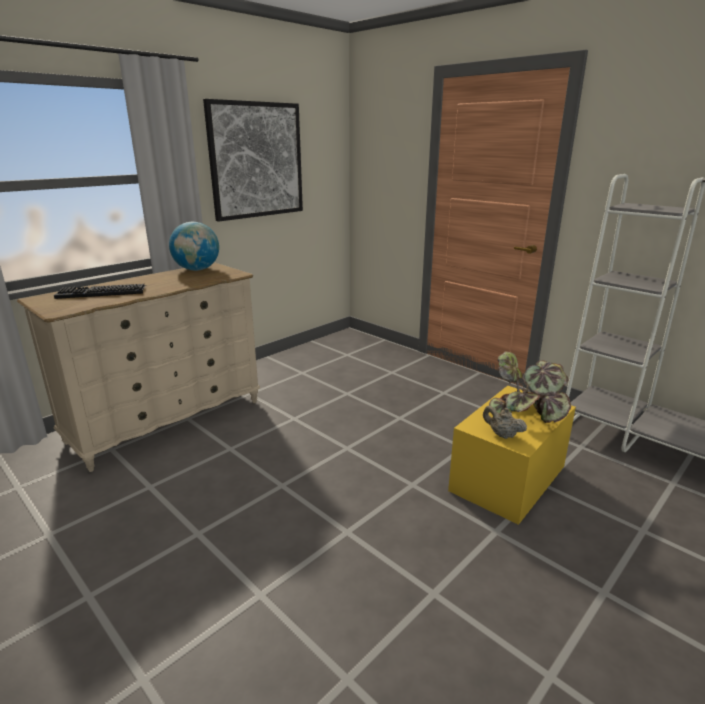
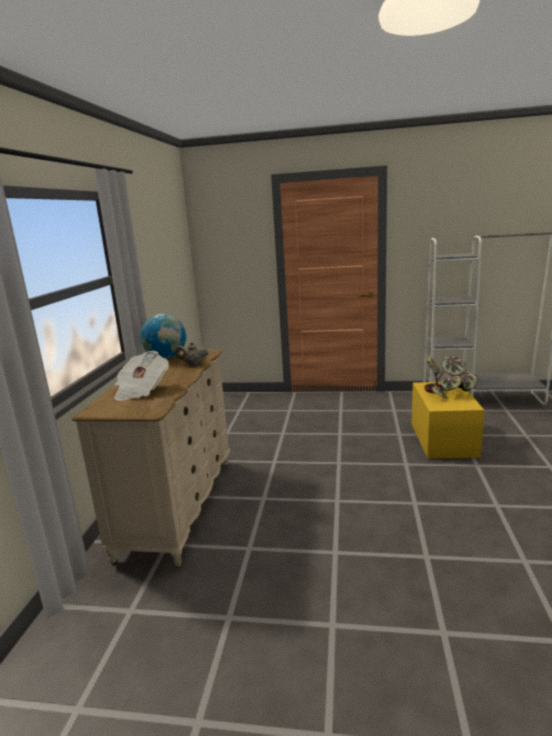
camera: 35 degrees left, 5 degrees down
keyboard [54,284,146,299] -> newspaper [114,351,169,401]
picture [203,99,303,222] -> none
beige teapot [483,406,527,439] -> beige teapot moved to [175,342,209,365]

